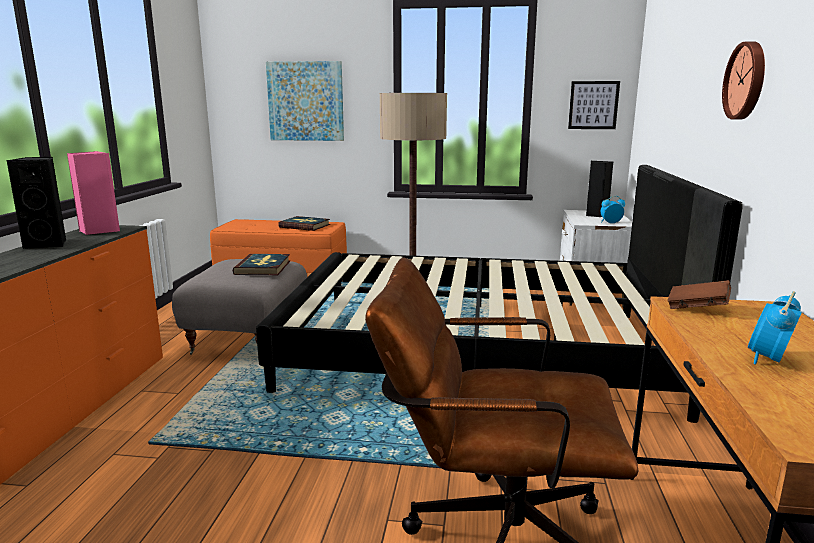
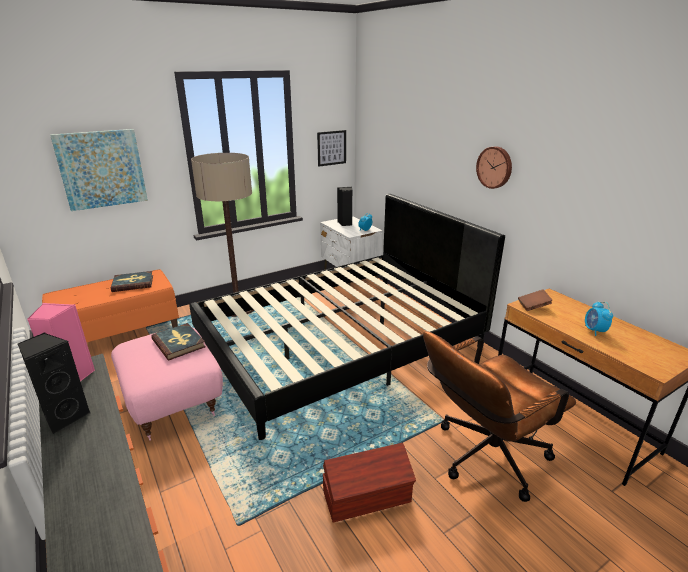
camera: 40 degrees left, 10 degrees up
grey ottoman [172,259,307,355] -> pink ottoman [111,327,223,440]
none -> brown storage box [323,443,416,523]

